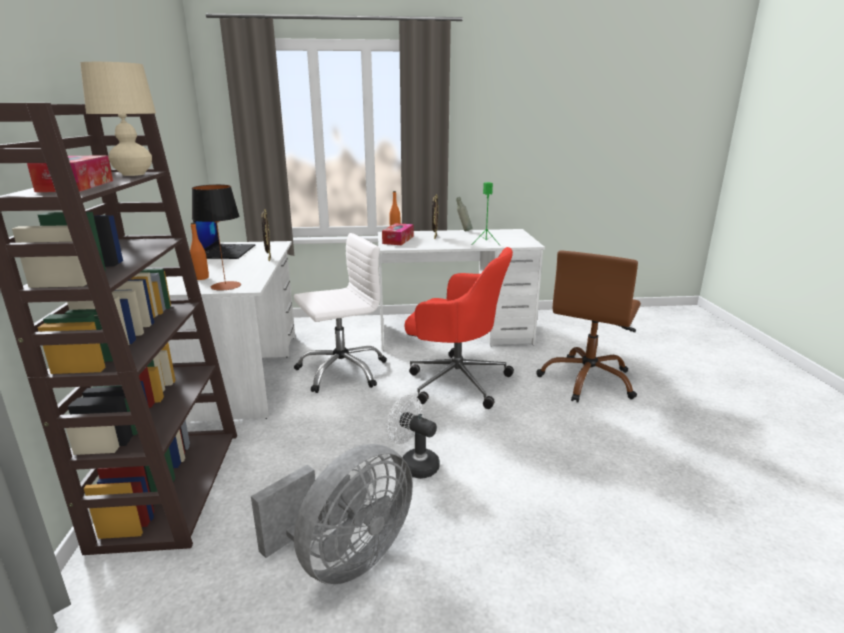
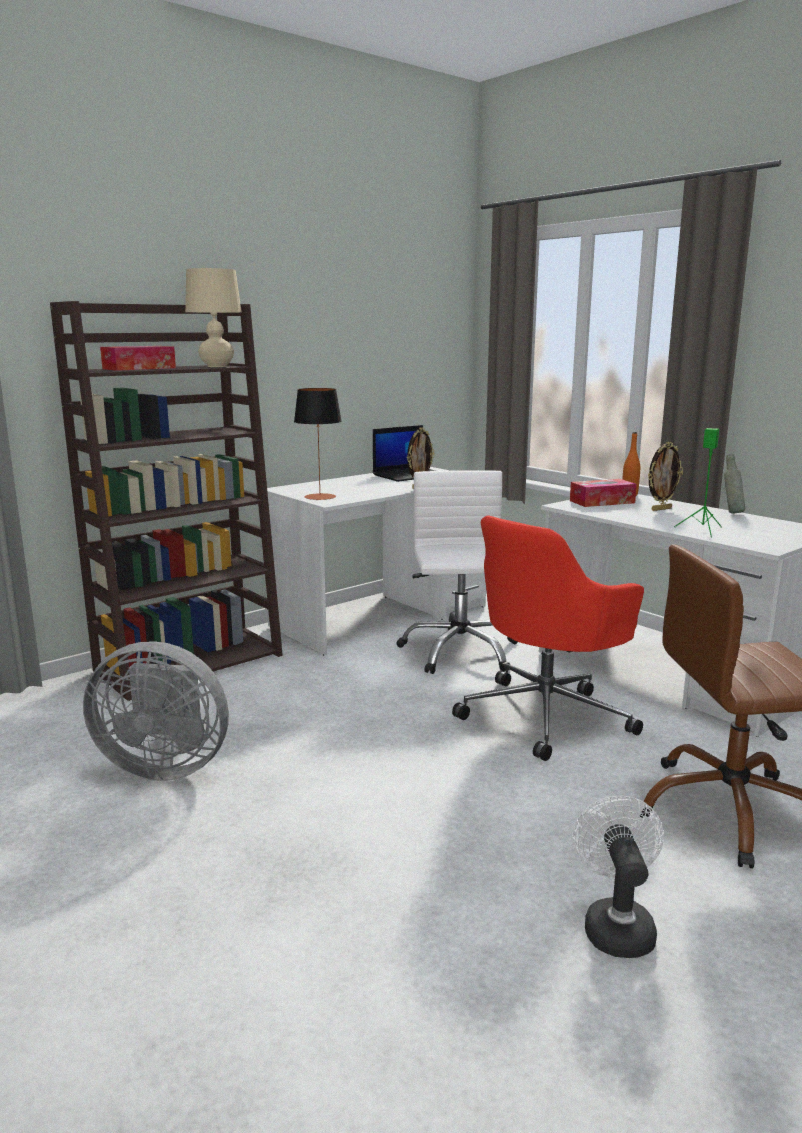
camera: 55 degrees right, 5 degrees down
orange bottle [190,222,209,280] -> none
white office chair [294,233,387,393] -> white office chair turned 120 degrees counterclockwise [397,470,518,674]
white fan [386,395,440,479] -> white fan moved to [573,796,664,958]
red office chair [404,247,514,409] -> red office chair turned 60 degrees clockwise [452,516,644,761]

